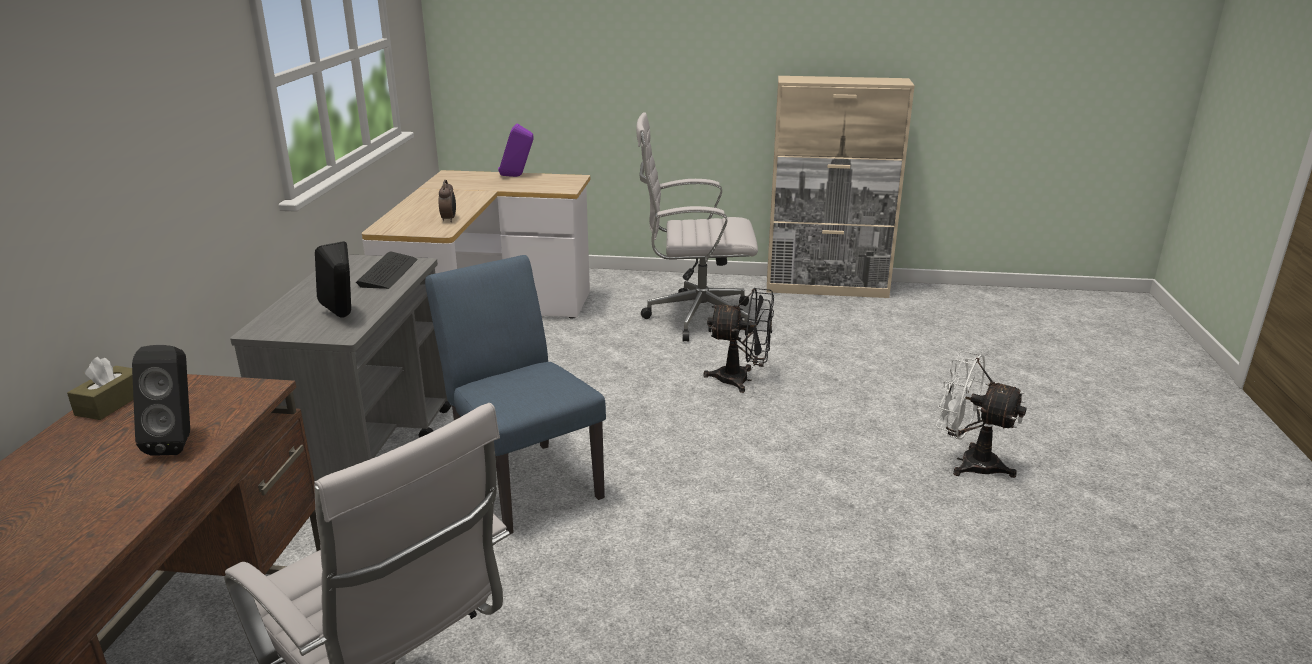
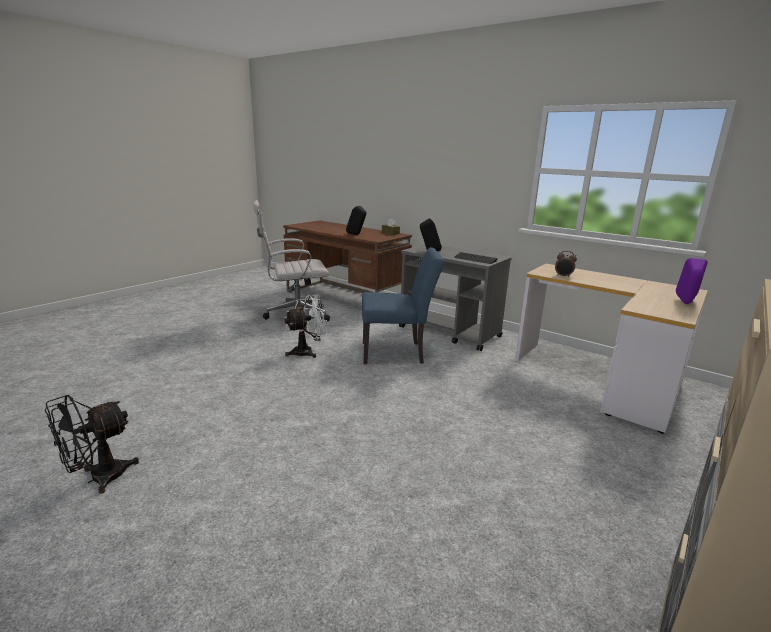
camera: 120 degrees right, 5 degrees down
white office chair [636,112,758,342] -> none
black fan [703,287,774,393] -> black fan moved to [45,395,139,494]
white fan [936,351,1027,478] -> white fan moved to [285,295,328,358]

